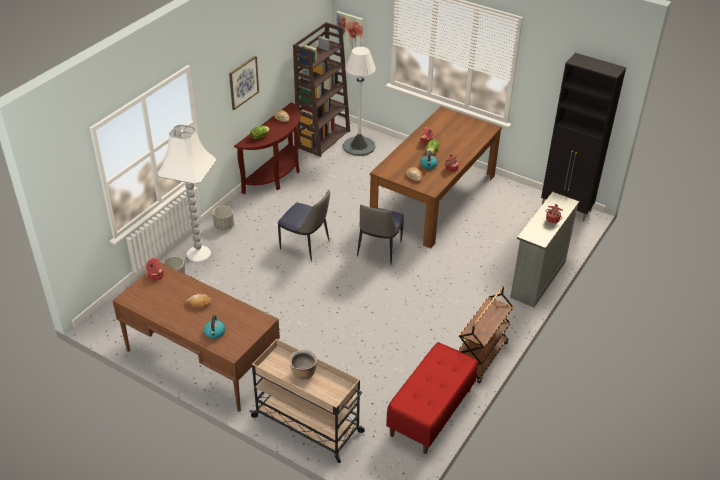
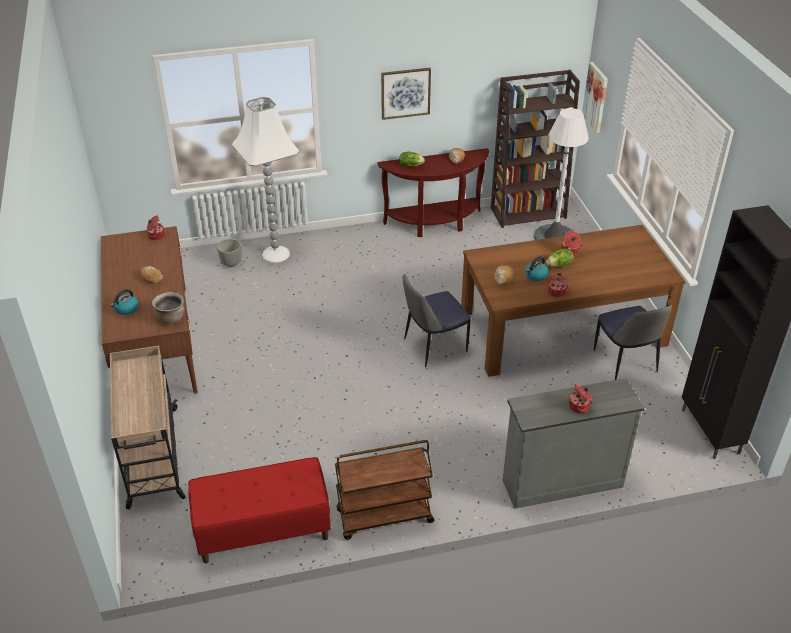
camera: 45 degrees right, 0 degrees up
grey planter [213,205,234,230] -> none
chair [278,190,330,261] -> chair moved to [594,305,672,380]
brown cooking pot [289,350,317,380] -> brown cooking pot moved to [152,292,184,324]

